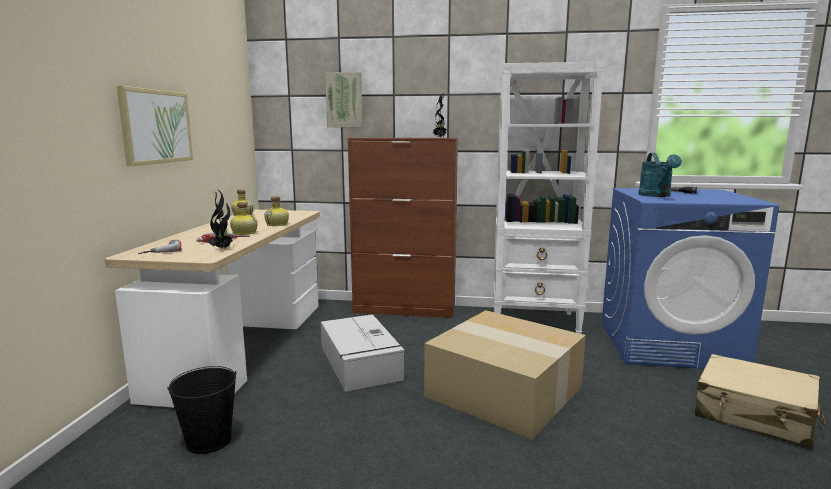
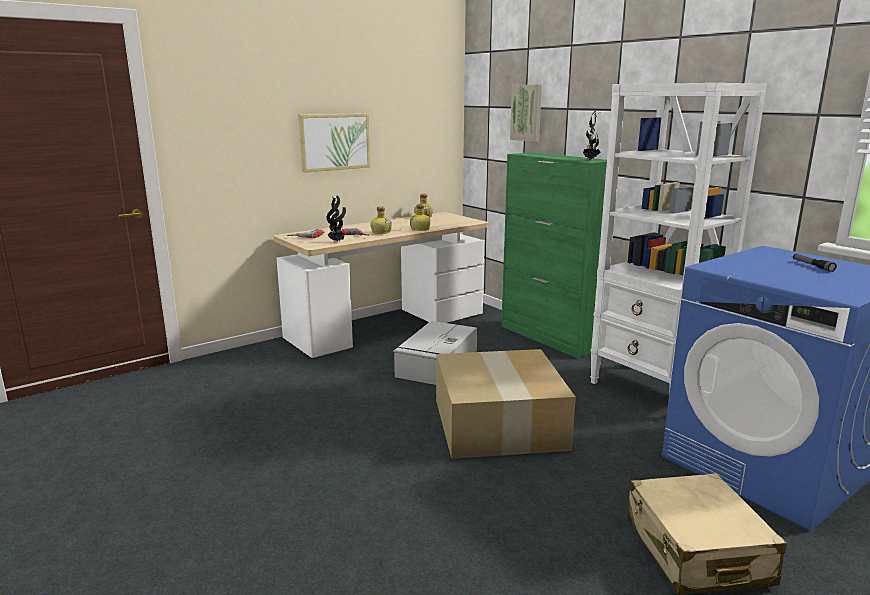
camera: 45 degrees right, 5 degrees up
black bucket [167,366,236,454] -> none
brown cabinet [348,138,458,318] -> green cabinet [501,152,607,358]
turquoise watering can [638,153,682,197] -> none

